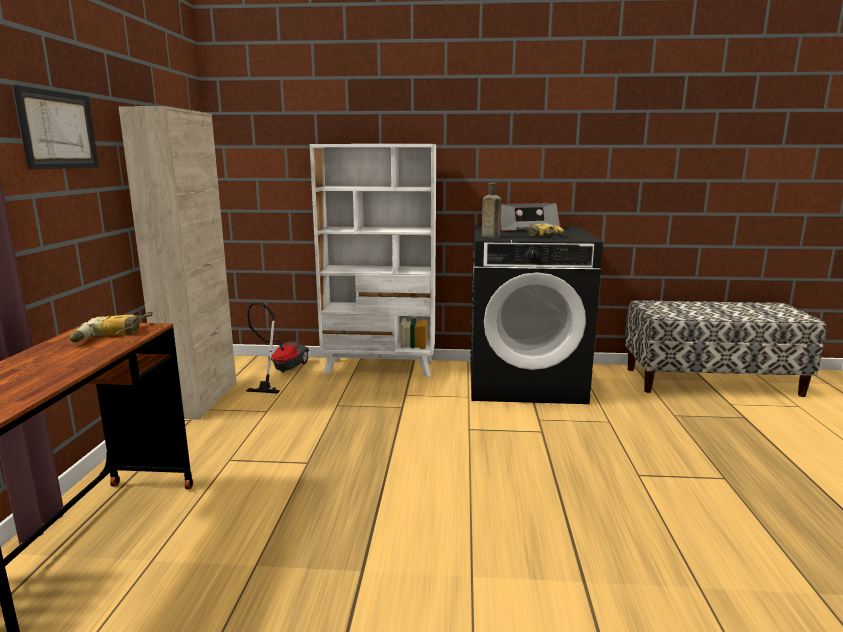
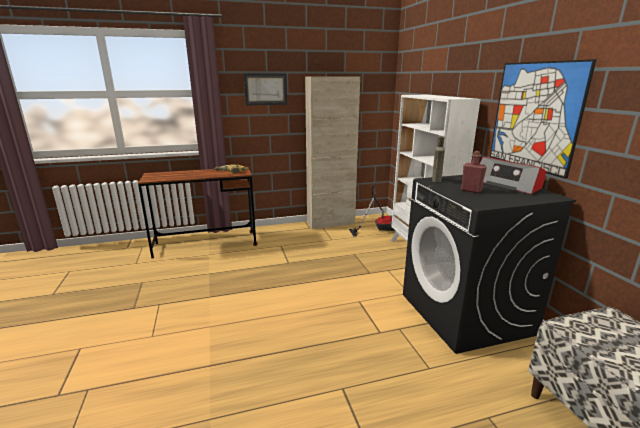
camera: 70 degrees right, 5 degrees up
power drill [520,223,564,237] -> red bottle [461,151,487,193]
none -> picture [490,59,597,179]

